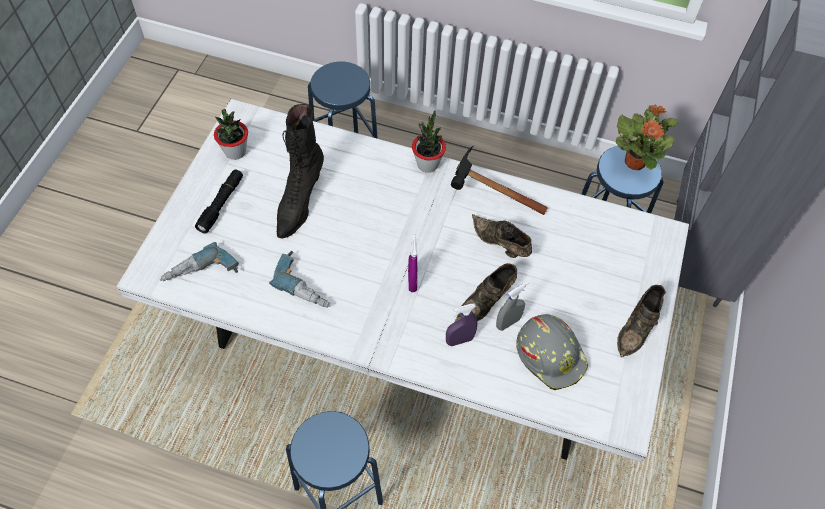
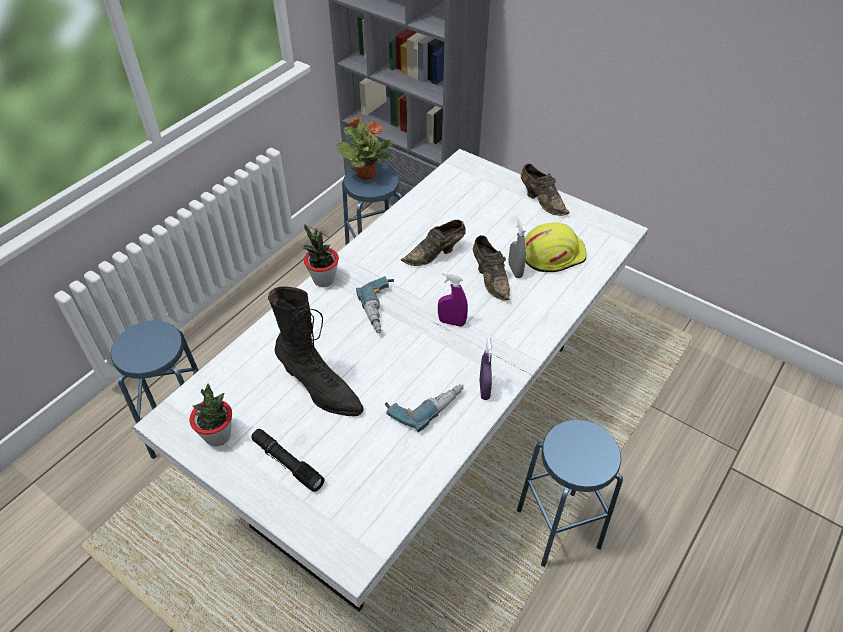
camera: 70 degrees left, 10 degrees down
power drill [160,242,239,281] -> power drill moved to [356,276,394,333]
purple spray bottle [446,304,478,346] -> purple spray bottle moved to [479,337,492,400]
hammer [451,146,548,215] -> none
grey hard hat [516,314,588,390] -> yellow hard hat [525,222,586,272]

